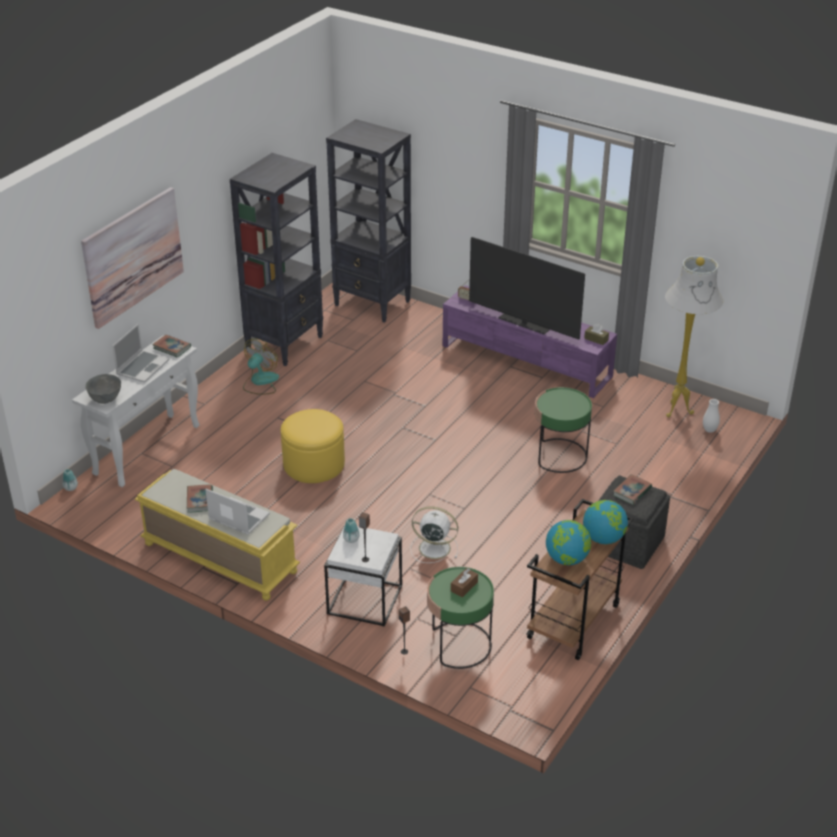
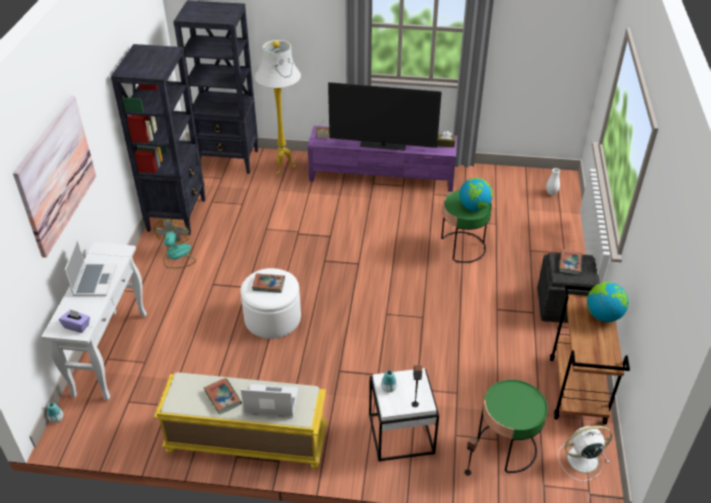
camera: 25 degrees left, 5 degrees up
grey bowl [85,374,121,404] -> purple tissue box [59,309,90,333]
book [152,335,191,358] -> book moved to [252,273,285,293]
yellow ottoman [281,409,345,483] -> white ottoman [240,268,301,339]
white fan [411,506,458,563] -> white fan moved to [558,426,612,481]
brown tissue box [451,568,478,597] -> none
globe [546,520,591,565] -> globe moved to [459,178,493,211]
white floor lamp [665,256,723,417] -> white floor lamp moved to [255,40,301,175]

